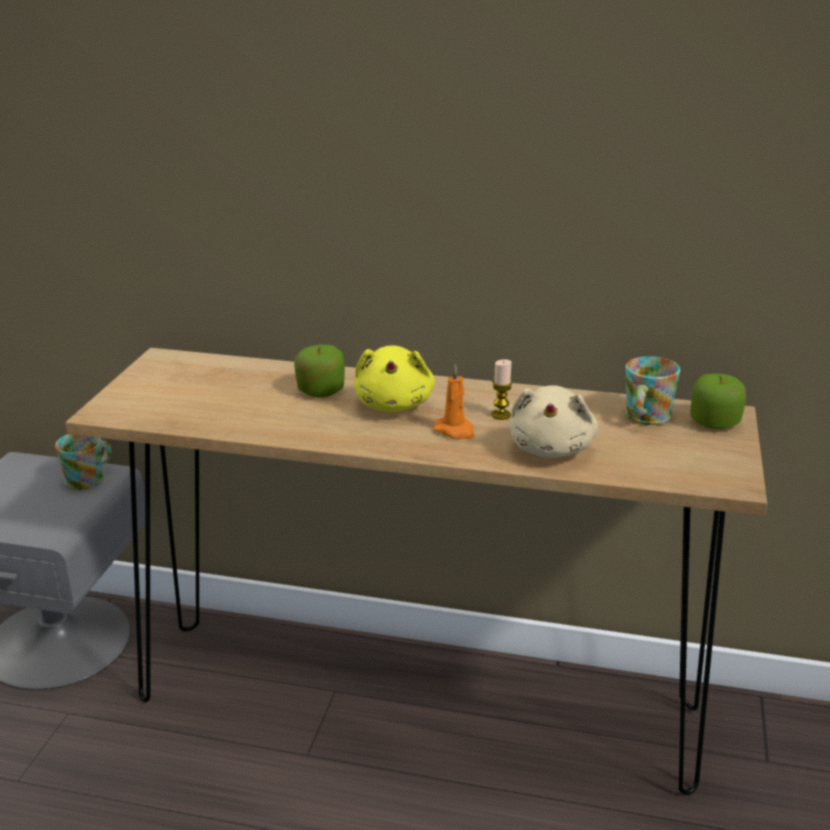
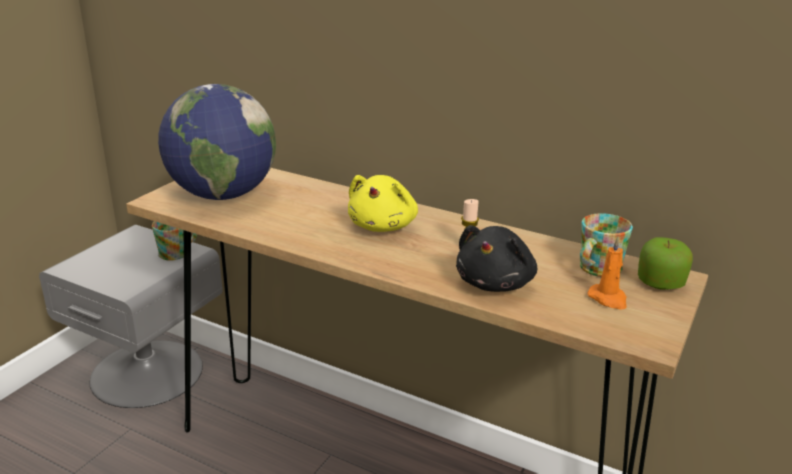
camera: 15 degrees right, 0 degrees up
apple [294,345,345,398] -> none
orange candle [434,364,474,439] -> orange candle moved to [587,237,627,310]
beige plush toy [509,385,598,458] -> black plush toy [456,225,537,292]
none -> globe [158,84,276,200]

